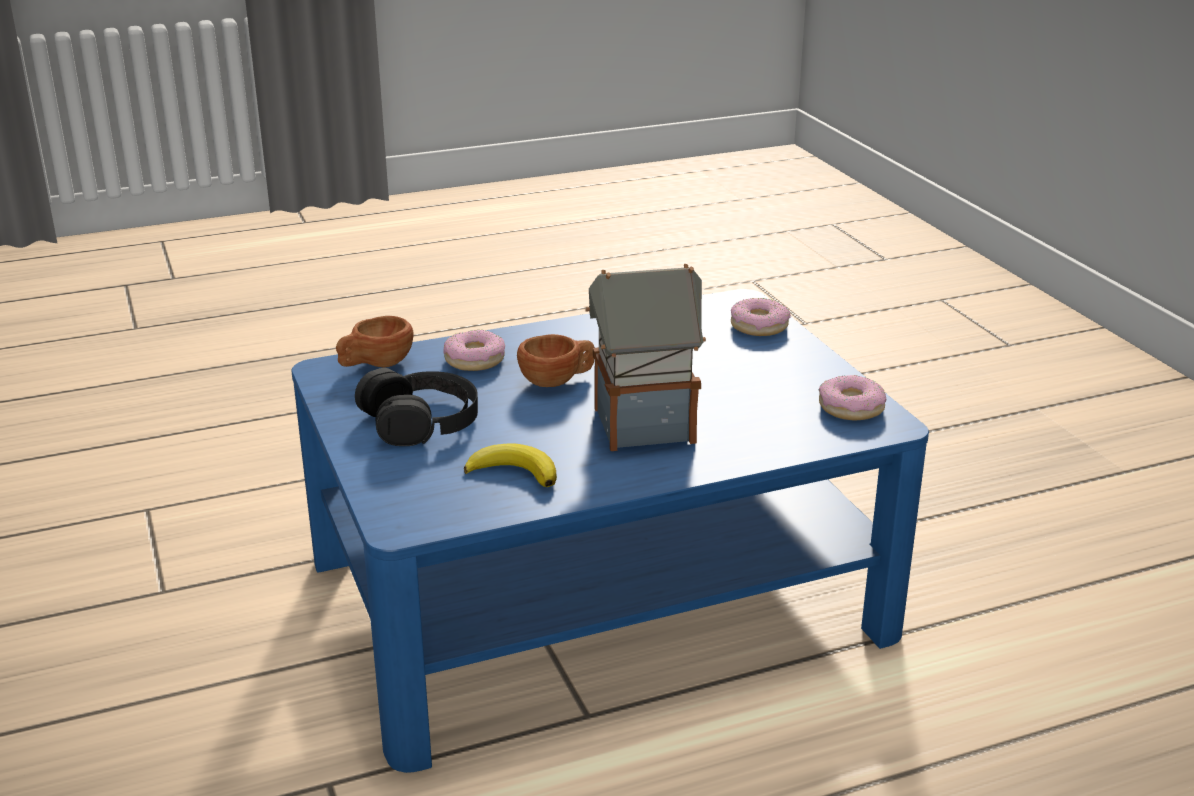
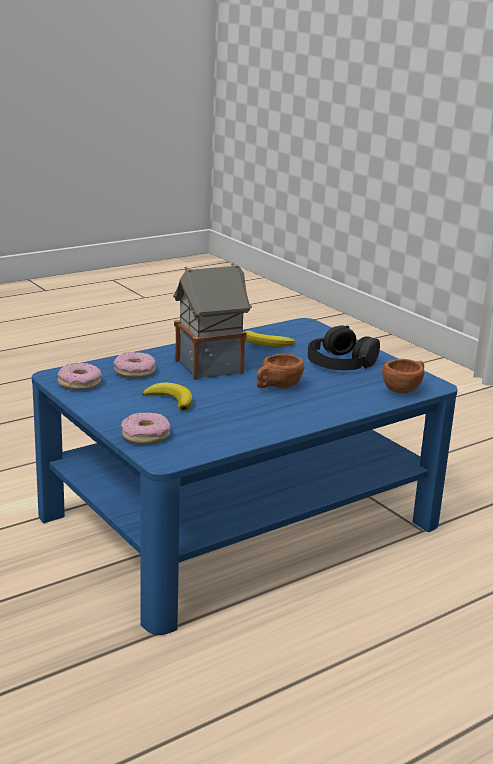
camera: 165 degrees right, 5 degrees down
donut [443,330,505,371] -> donut moved to [113,352,156,378]
none -> banana [142,382,193,411]

